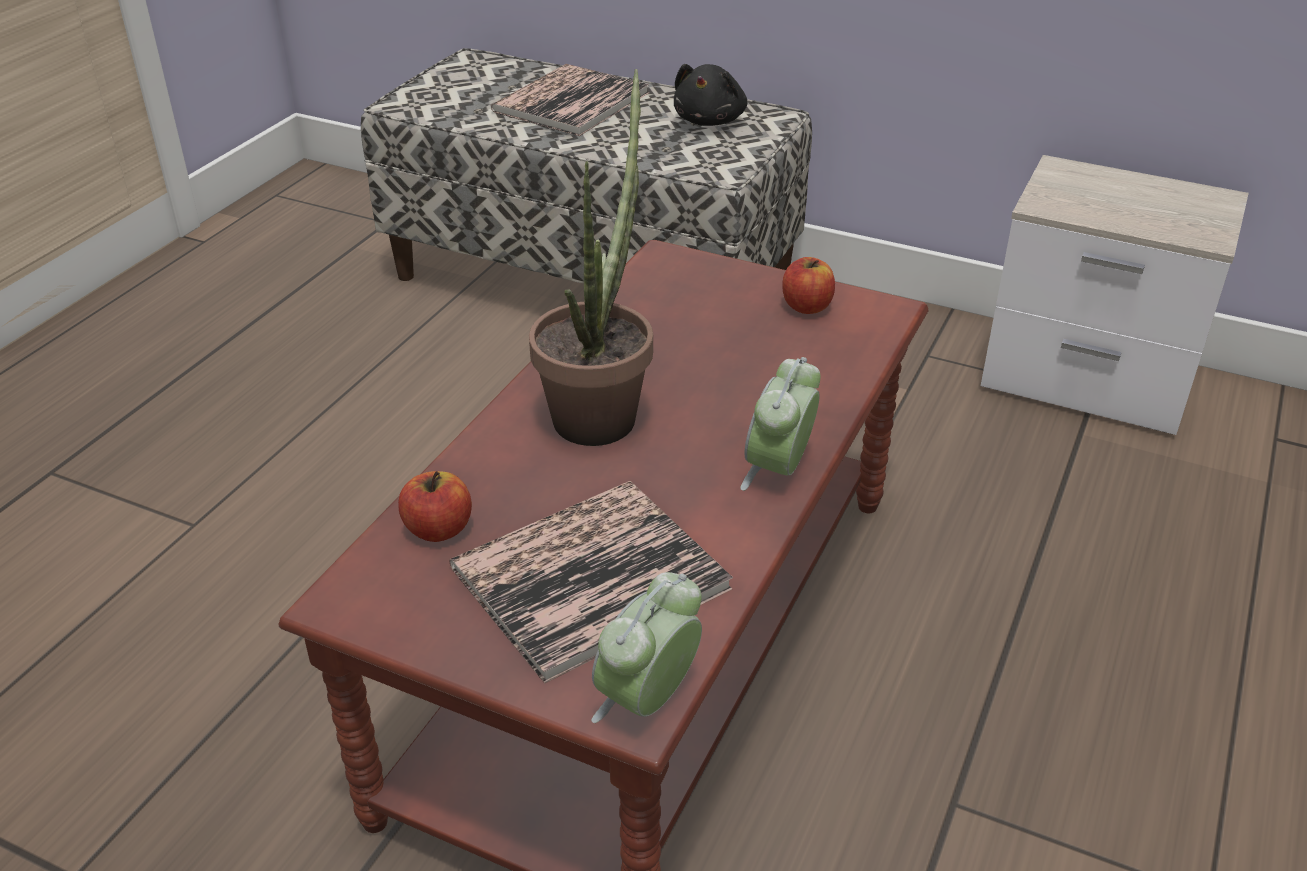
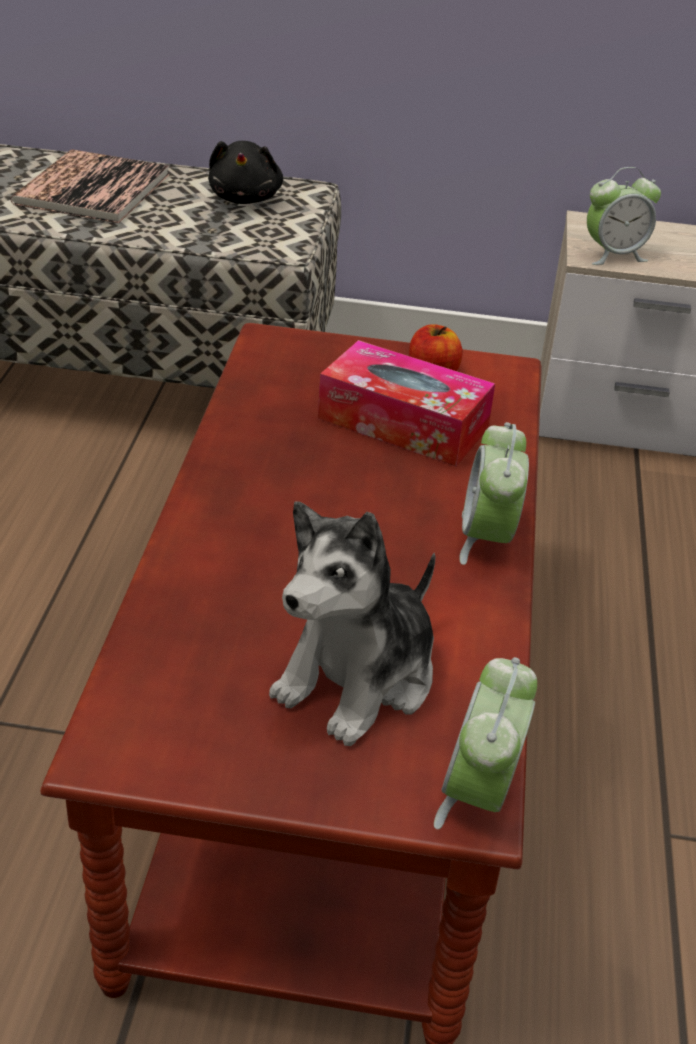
camera: 20 degrees left, 0 degrees up
apple [398,471,472,542] -> none
book [449,481,733,683] -> plush toy [269,501,436,746]
potted plant [529,69,653,446] -> none
none -> tissue box [318,340,495,466]
none -> alarm clock [587,167,661,265]

